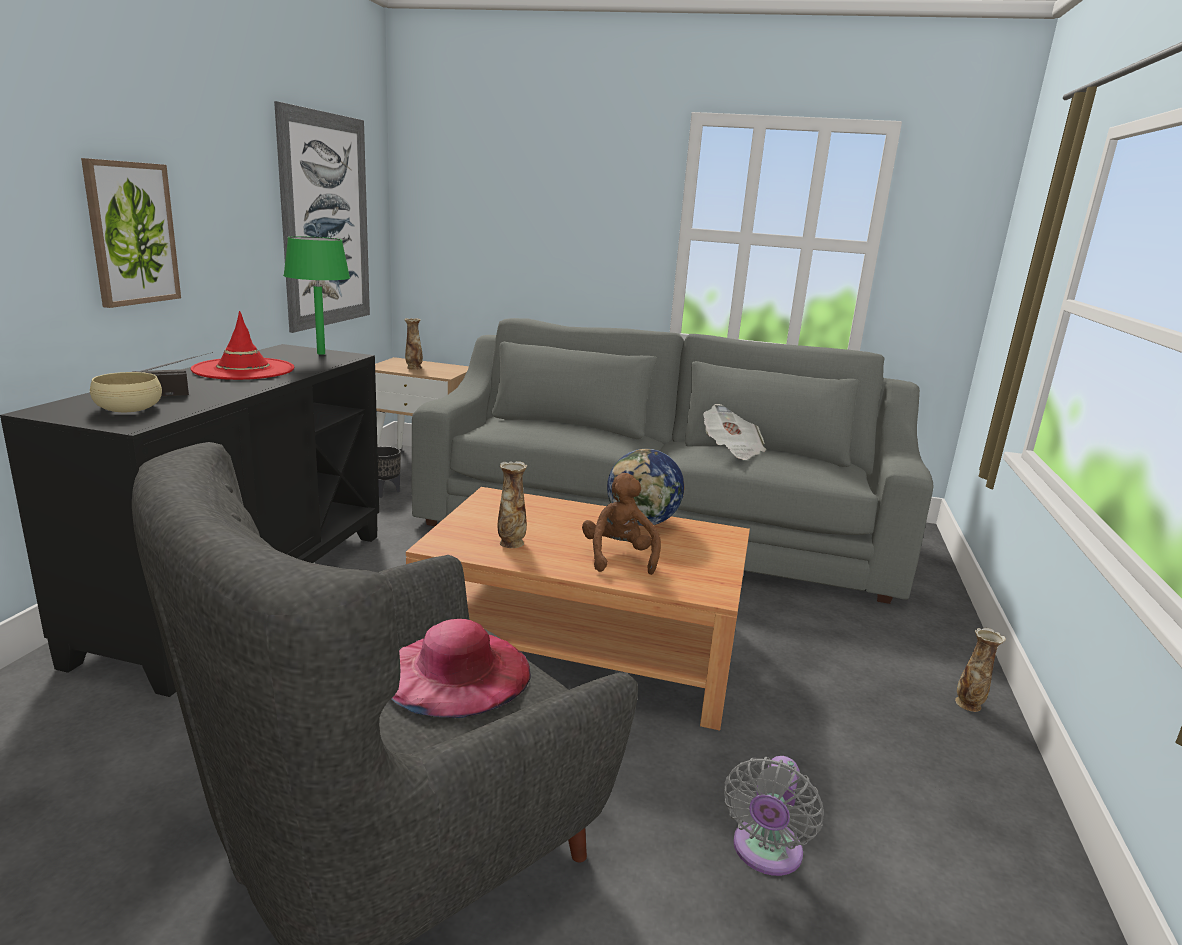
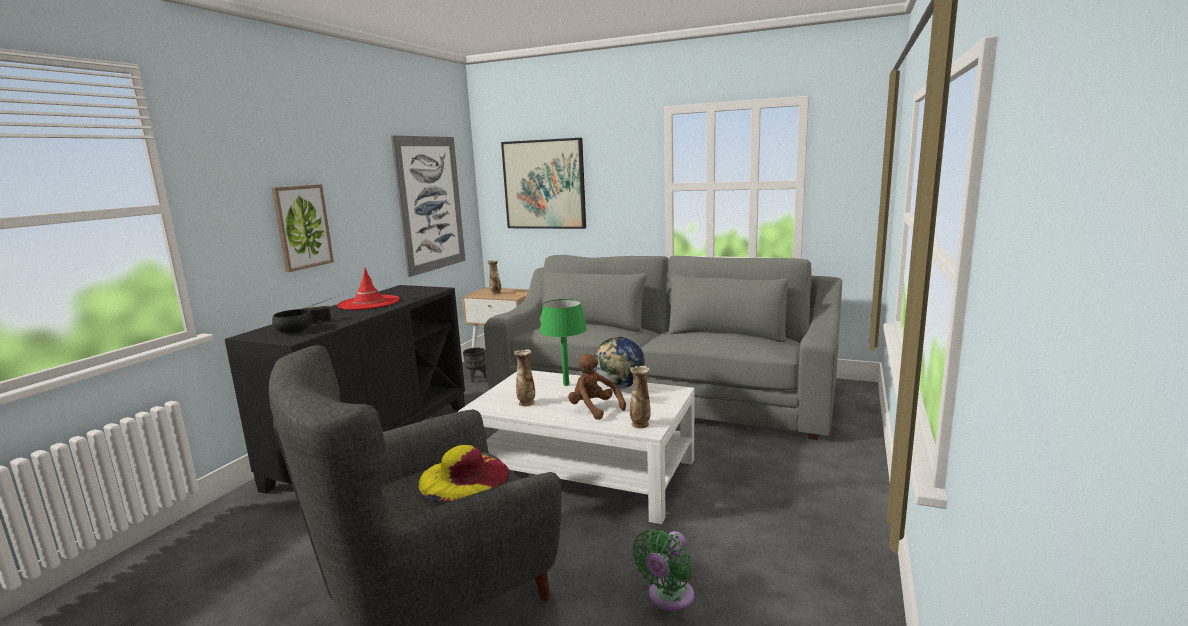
camera: 10 degrees right, 5 degrees down
beige bowl [90,372,162,412] -> black bowl [272,309,313,333]
green table lamp [283,236,350,355] -> green table lamp moved to [540,299,587,386]
pink hat [391,619,531,718] -> yellow hat [418,445,509,502]
brown coffee table [406,487,750,730] -> white coffee table [458,370,694,524]
brown plush toy [582,473,661,575] -> brown plush toy turned 45 degrees counterclockwise [568,354,626,420]
newspaper [703,404,766,460] -> none
grey fan [724,756,824,876] -> green fan [632,529,694,611]
vase [955,628,1006,712] -> vase moved to [630,366,651,429]
none -> picture [501,138,586,229]

